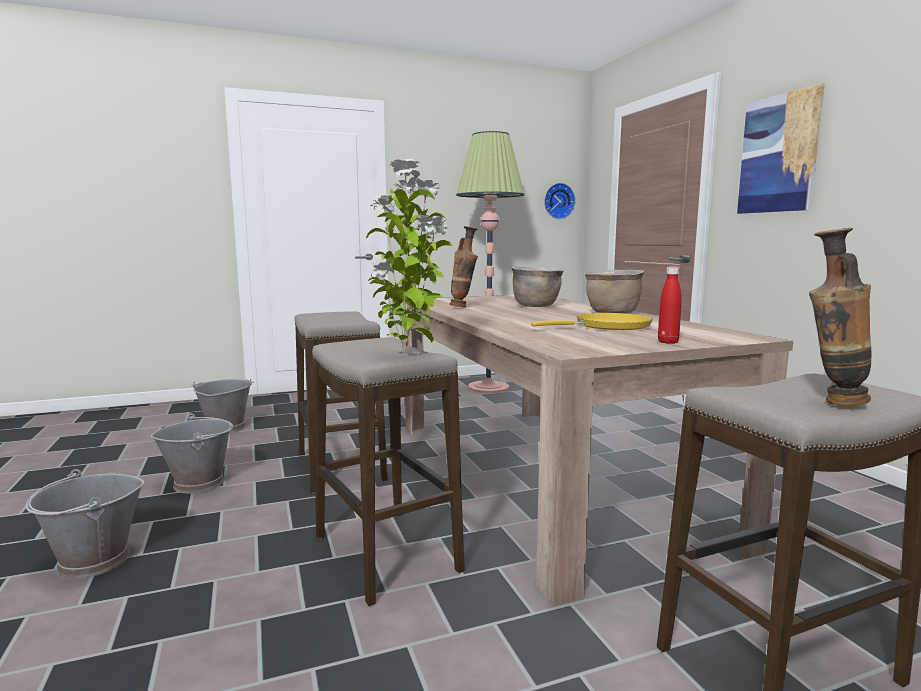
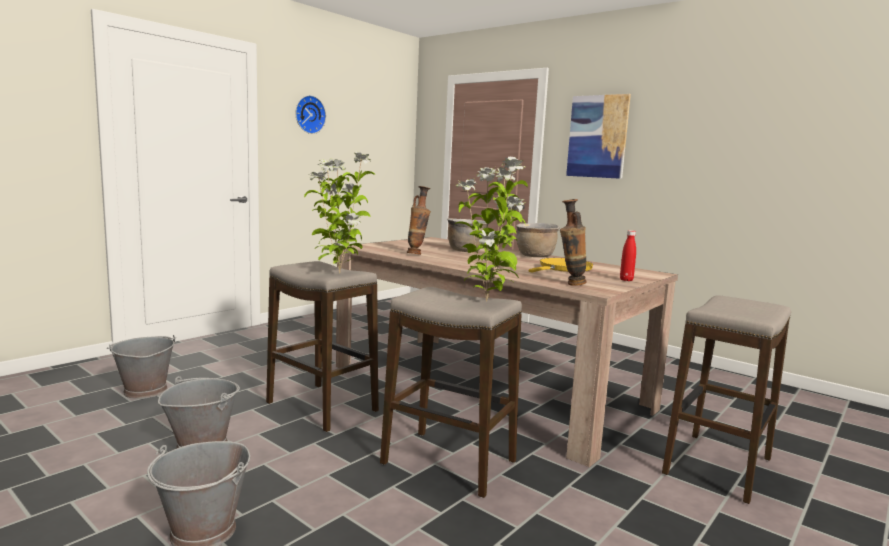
camera: 30 degrees left, 0 degrees up
floor lamp [456,131,525,393] -> none
wall clock [544,183,576,219] -> wall clock moved to [295,95,326,134]
vase [809,228,871,406] -> vase moved to [560,199,586,286]
none -> potted plant [304,151,376,273]

